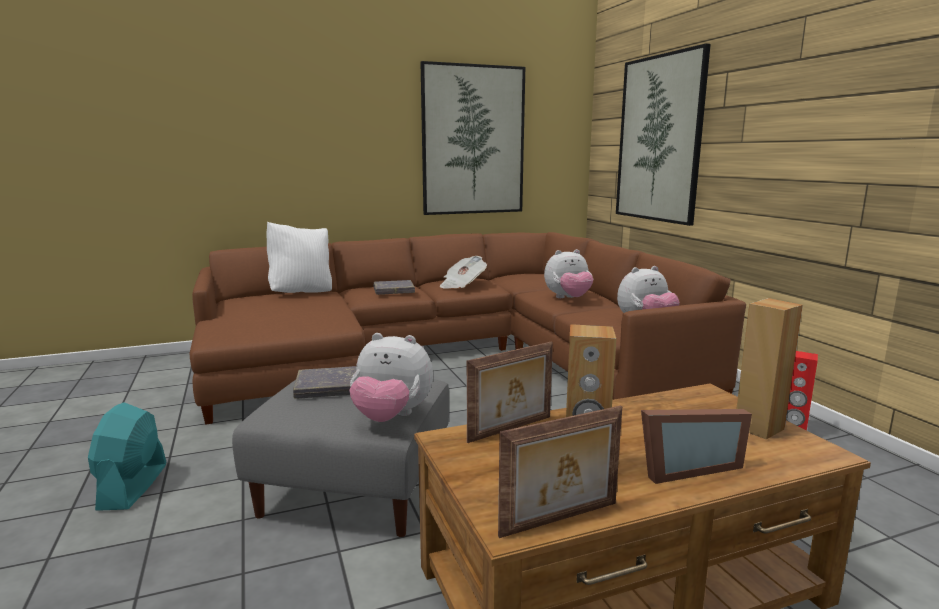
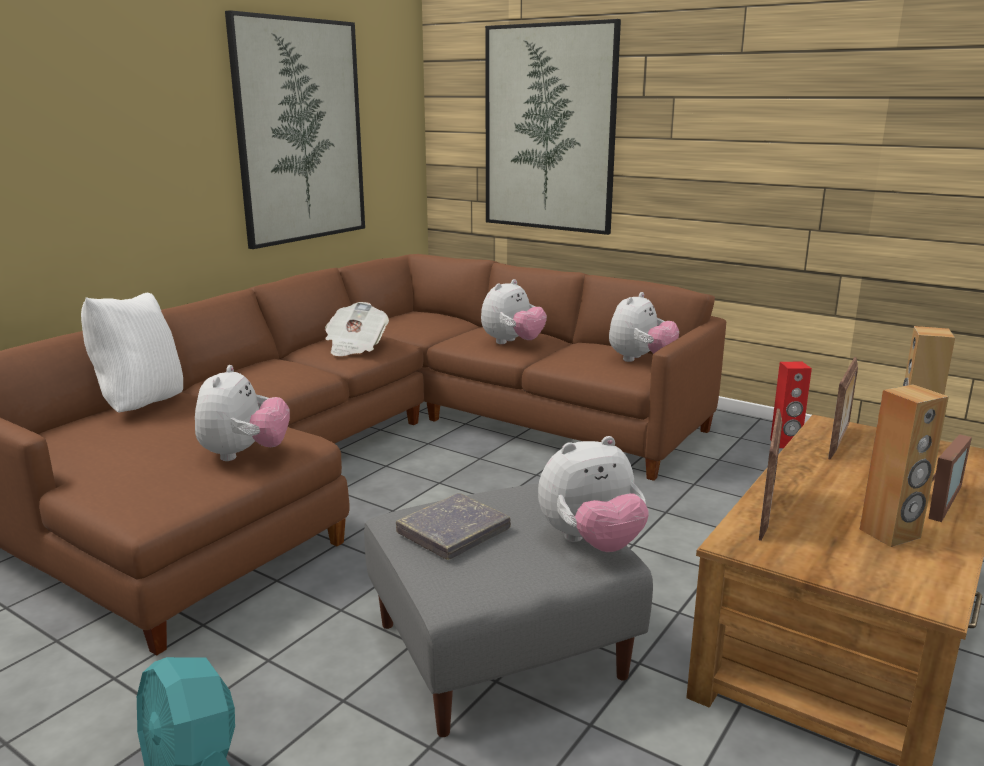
camera: 35 degrees left, 5 degrees up
grey book [374,280,415,295] -> none
picture frame [498,405,622,538] -> picture frame moved to [828,357,858,459]
none -> plush toy [195,365,290,461]

